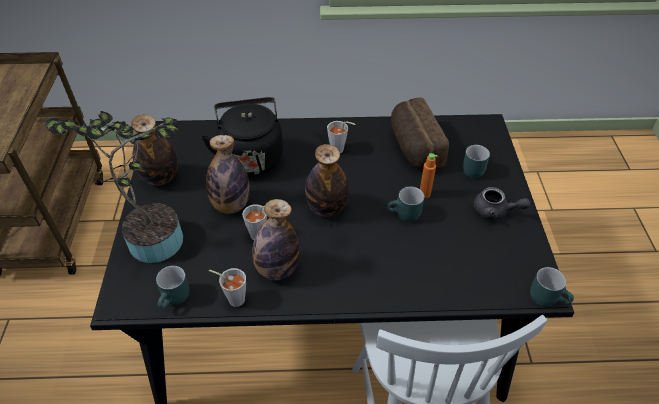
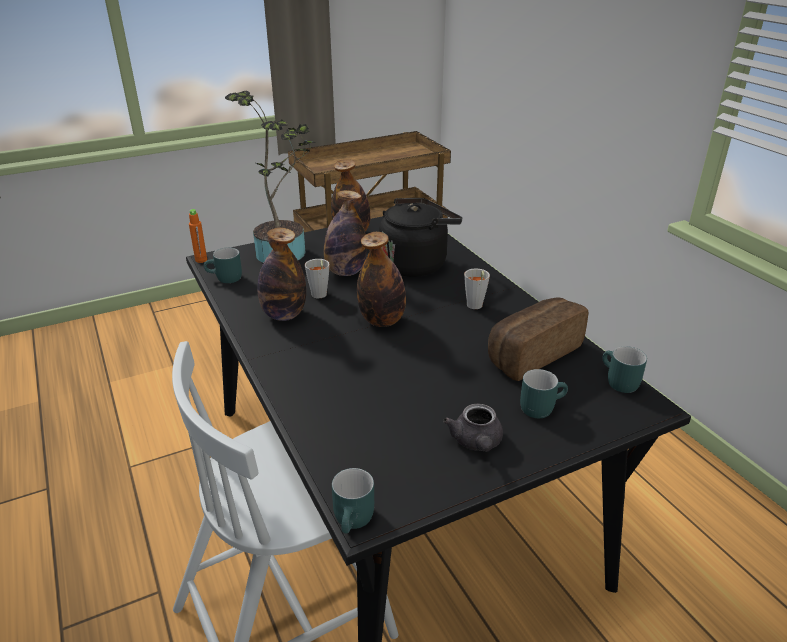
camera: 65 degrees right, 15 degrees down
grey cup [209,268,246,307] -> none
turquoise mug [387,186,424,222] -> turquoise mug moved to [602,346,647,393]
orange bottle [420,153,437,198] -> orange bottle moved to [189,209,207,263]

